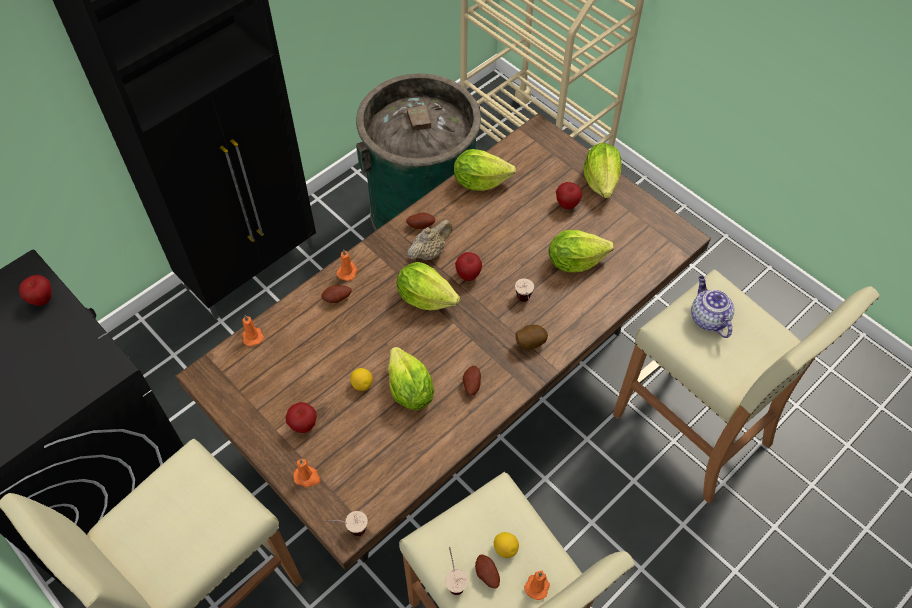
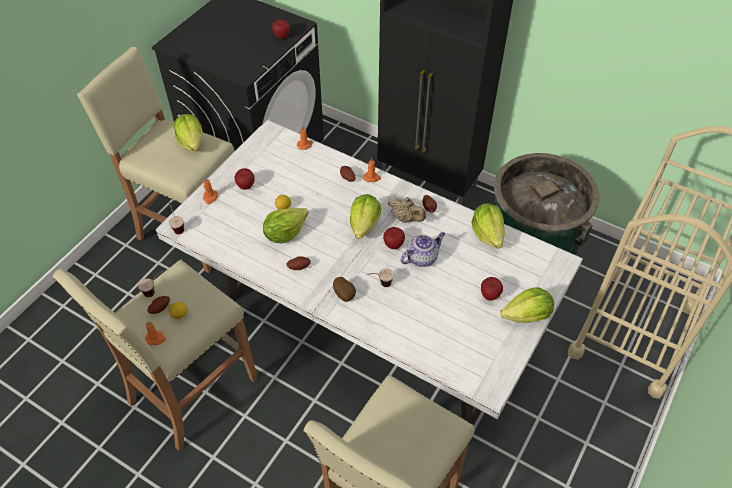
camera: 75 degrees right, 5 degrees down
brown dining table [175,113,711,571] -> white dining table [156,120,583,424]
lettuce [549,230,614,273] -> lettuce moved to [174,114,203,151]
teapot [691,276,734,338] -> teapot moved to [401,232,445,267]

